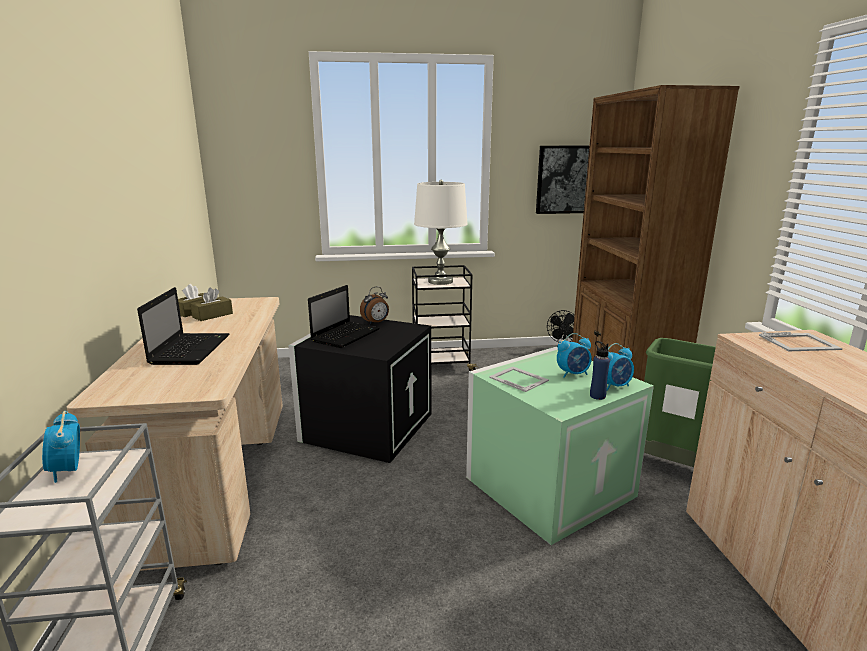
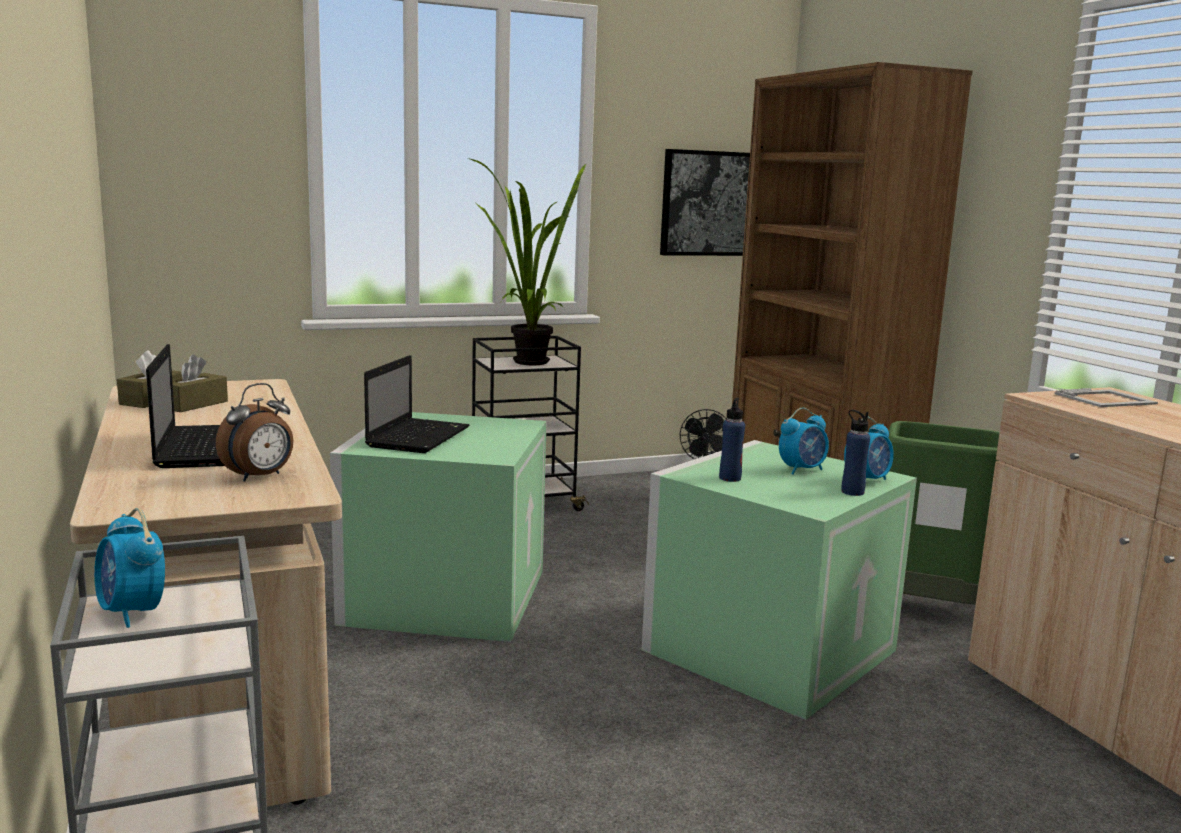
camera: 15 degrees left, 5 degrees down
black storage box [288,315,431,463] -> green storage box [330,412,547,642]
alarm clock [360,287,389,324] -> alarm clock moved to [216,383,293,482]
white table lamp [414,180,468,285] -> potted plant [468,158,586,365]
picture frame [489,366,549,392] -> blue bottle [719,398,745,482]

